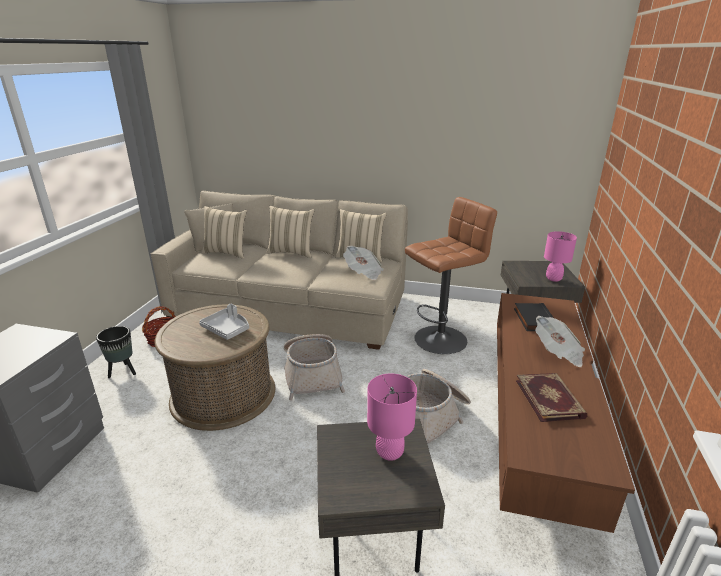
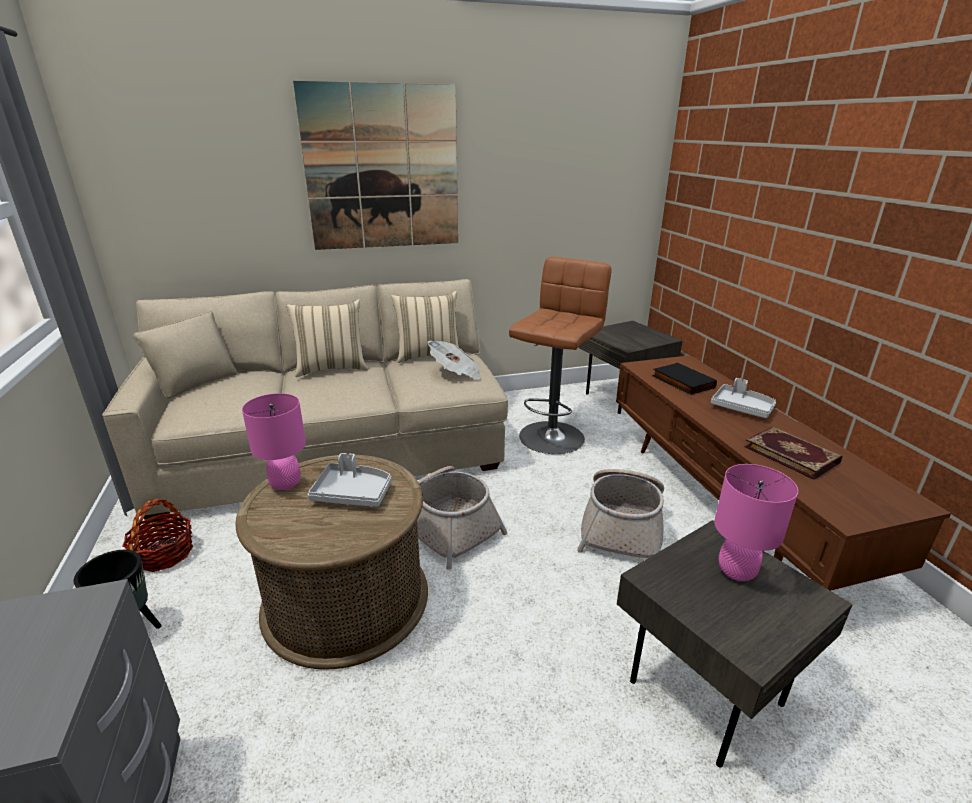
camera: 30 degrees left, 0 degrees up
beige pillow [201,206,247,259] -> none
newspaper [535,316,585,367] -> grey tray [711,378,776,418]
pink table lamp [544,231,577,282] -> pink table lamp moved to [242,393,306,490]
none -> picture [293,81,458,250]

